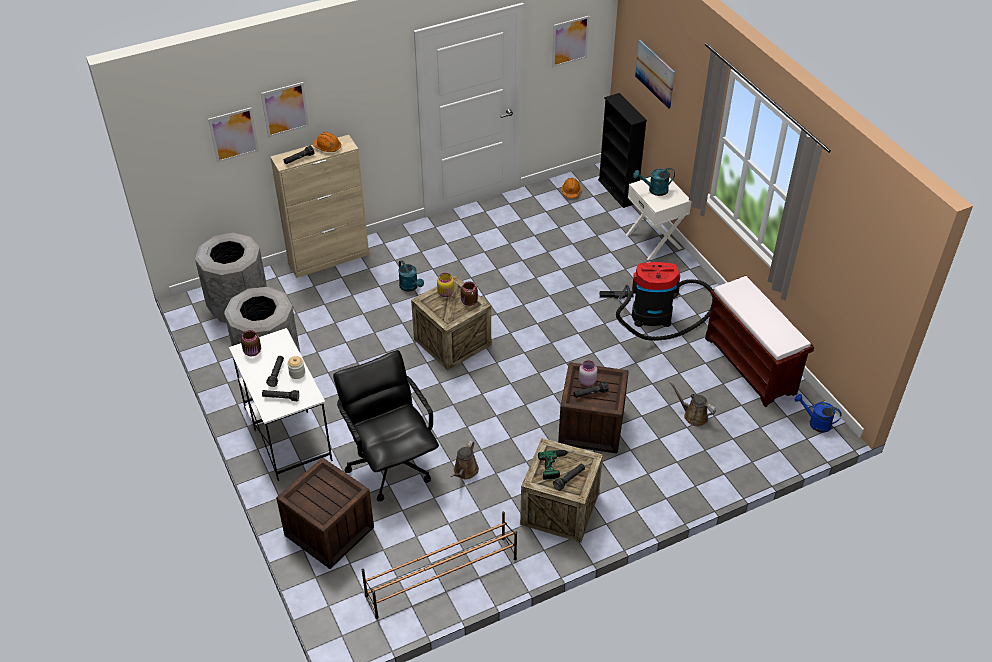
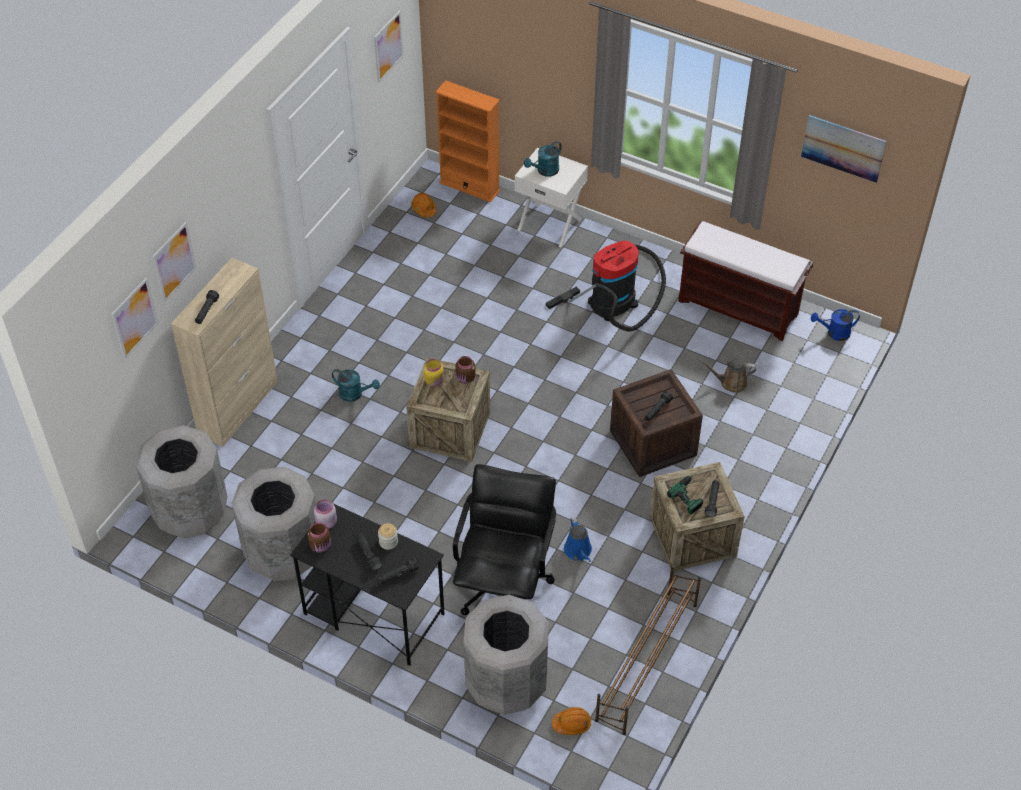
camera: 35 degrees left, 5 degrees up
white desk [229,328,332,481] -> black desk [290,504,445,666]
crate [276,458,374,569] -> grey trash can [463,595,549,715]
orange hard hat [313,132,341,152] -> orange hard hat moved to [552,707,591,735]
black office chair [333,350,439,501] -> black office chair turned 75 degrees clockwise [453,464,556,615]
brown watering can [451,441,479,479] -> blue watering can [564,517,592,562]
pink jar [579,360,597,386] -> pink jar moved to [314,499,337,529]
black bookcase [598,93,647,208] -> orange bookcase [435,80,500,202]
picture [635,40,675,109] -> picture moved to [801,115,887,183]

